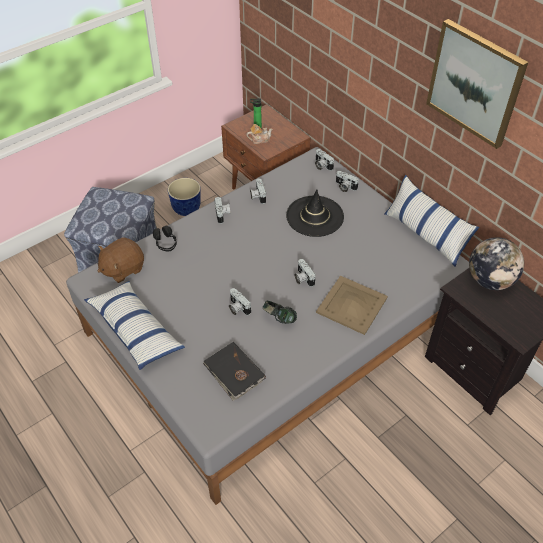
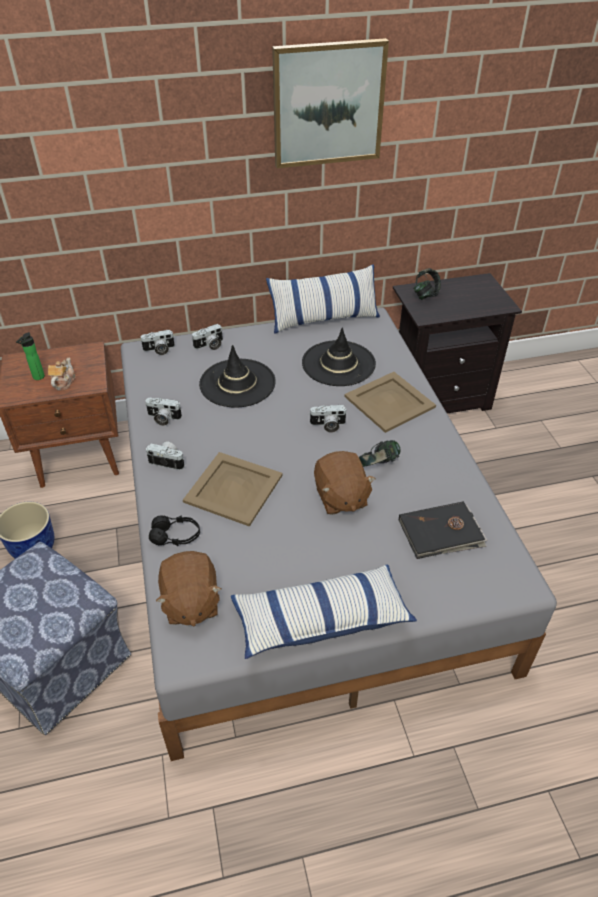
camera: 65 degrees left, 5 degrees down
camera [229,288,251,315] -> brown plush toy [314,451,376,515]
globe [469,237,524,290] -> headphones [413,268,441,300]
none -> beige tray [183,452,283,527]
none -> black hat [302,327,376,386]

